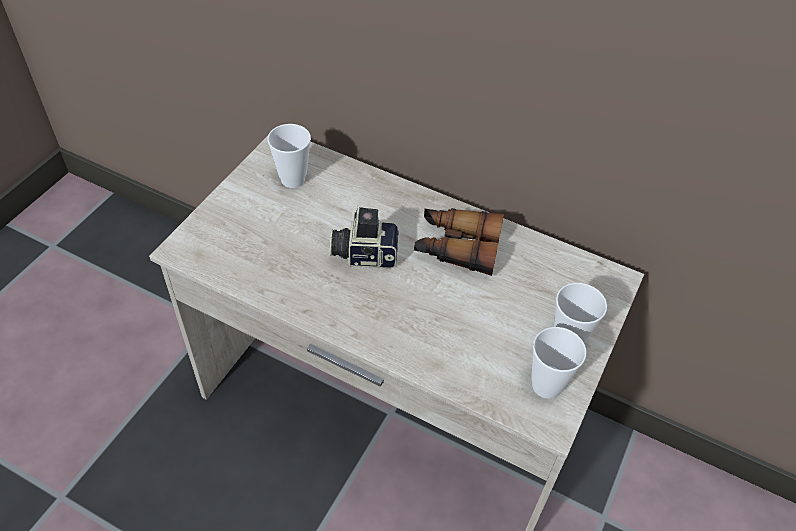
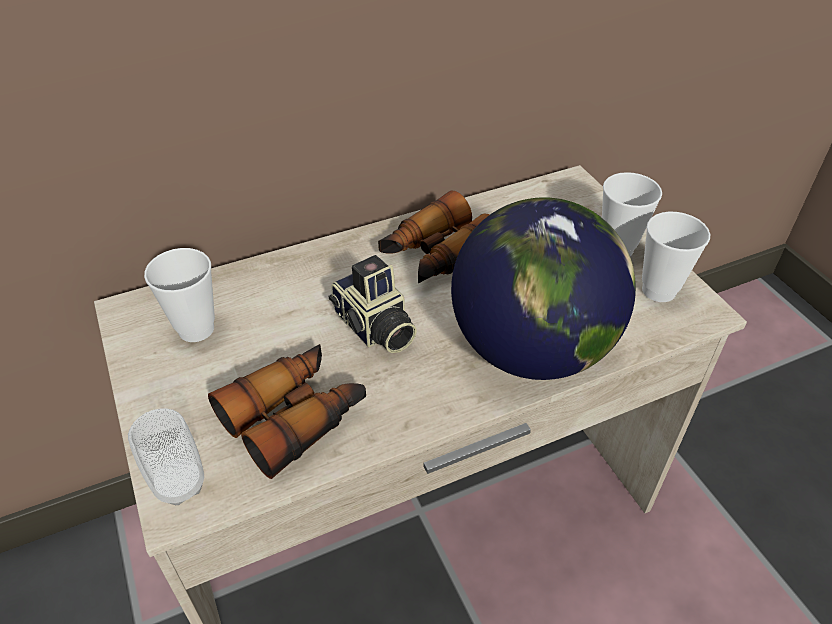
camera: 50 degrees left, 5 degrees down
camera [330,205,399,268] -> camera turned 75 degrees counterclockwise [329,255,417,353]
none -> cup [128,409,204,505]
none -> binoculars [208,344,366,479]
none -> globe [451,197,636,380]

